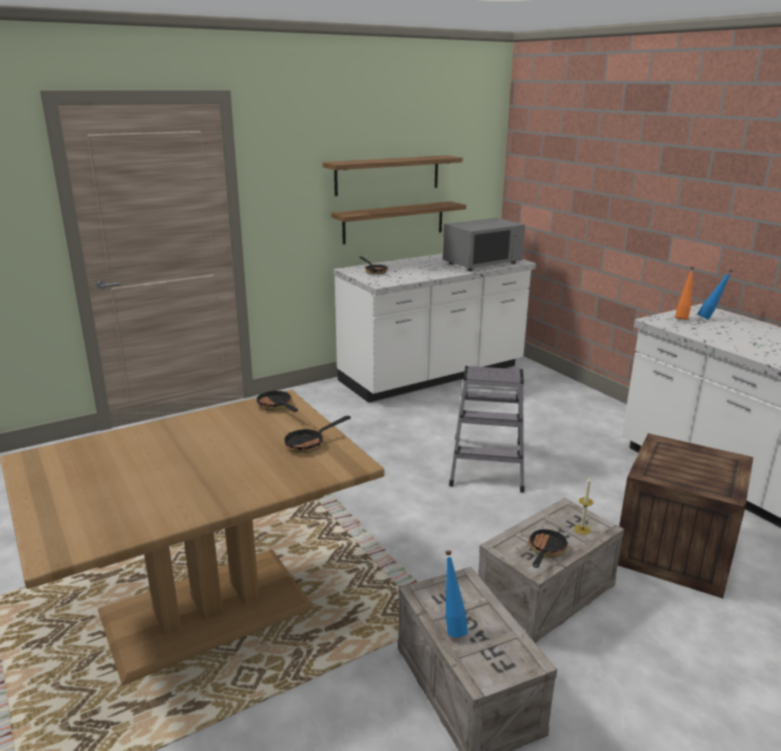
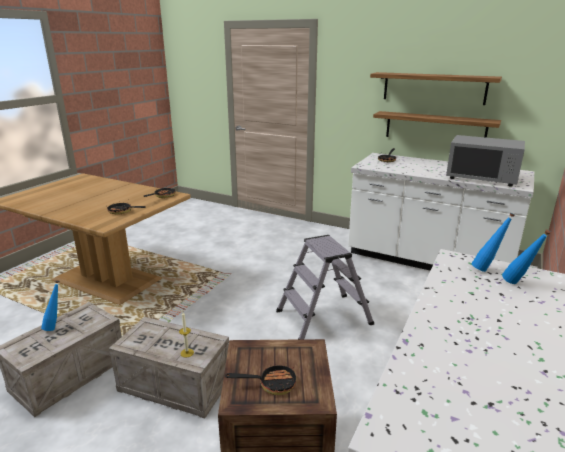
camera: 60 degrees right, 0 degrees up
frying pan [529,526,568,568] -> frying pan moved to [225,363,296,395]
orange bottle [675,267,694,320] -> blue bottle [471,213,515,272]

